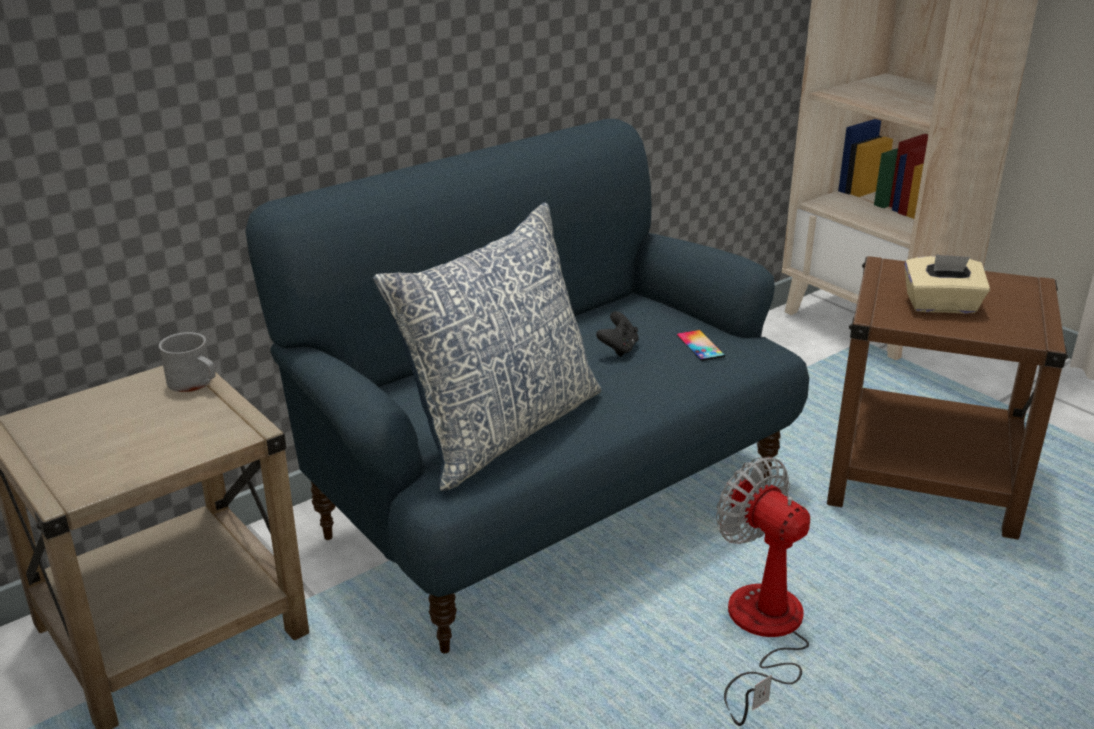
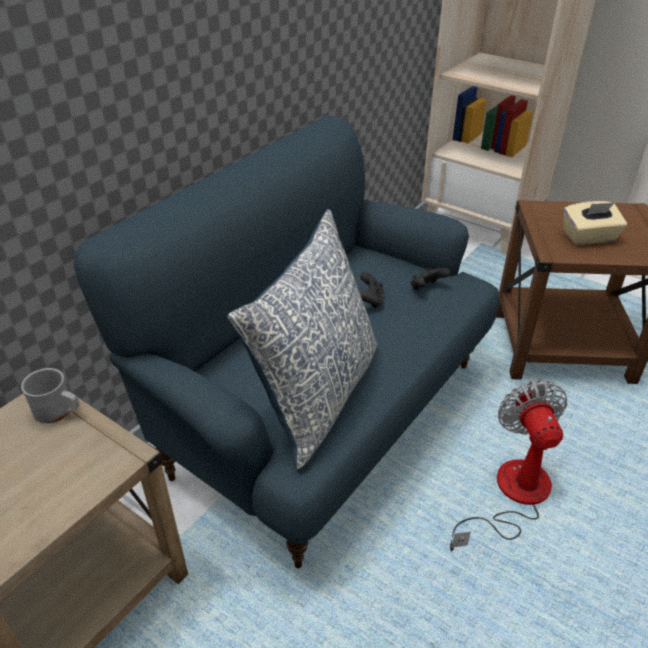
camera: 15 degrees left, 10 degrees up
phone [677,330,725,361] -> black game controller [411,268,451,290]
fan [716,457,810,726] -> fan turned 45 degrees clockwise [450,380,567,551]

